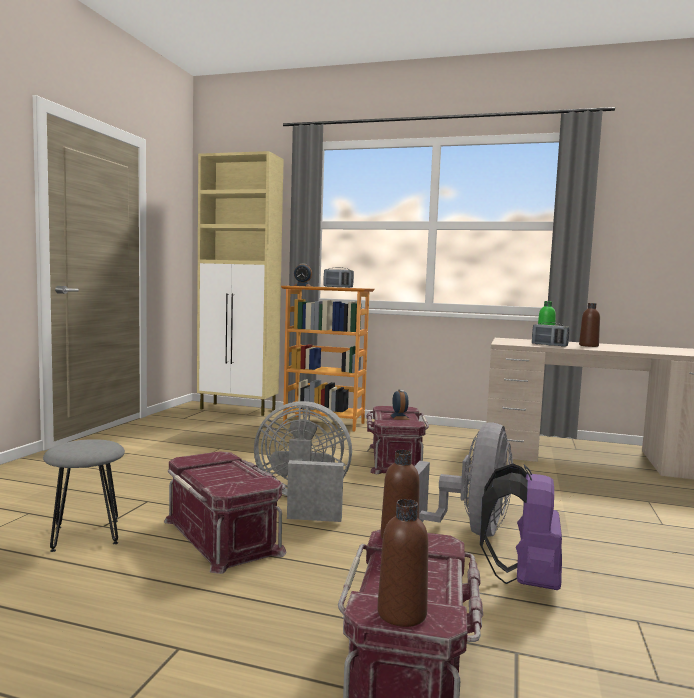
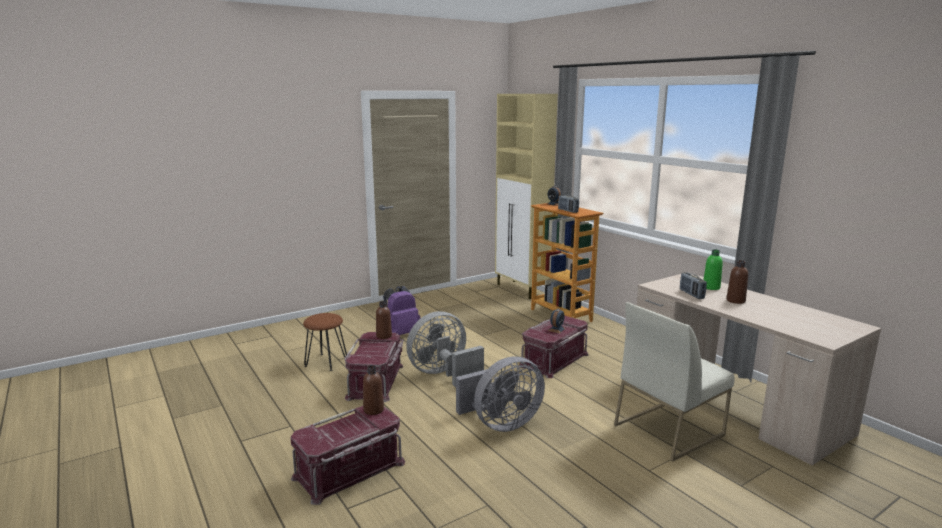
camera: 40 degrees right, 10 degrees up
grey stool [43,439,125,552] -> brown stool [303,313,347,371]
grey fan [254,401,352,522] -> grey fan turned 75 degrees counterclockwise [406,311,484,387]
brown bottle [377,499,428,627] -> brown bottle moved to [376,301,392,339]
purple backpack [480,464,562,590] -> purple backpack moved to [383,286,420,335]
none -> white chair [614,302,735,462]

